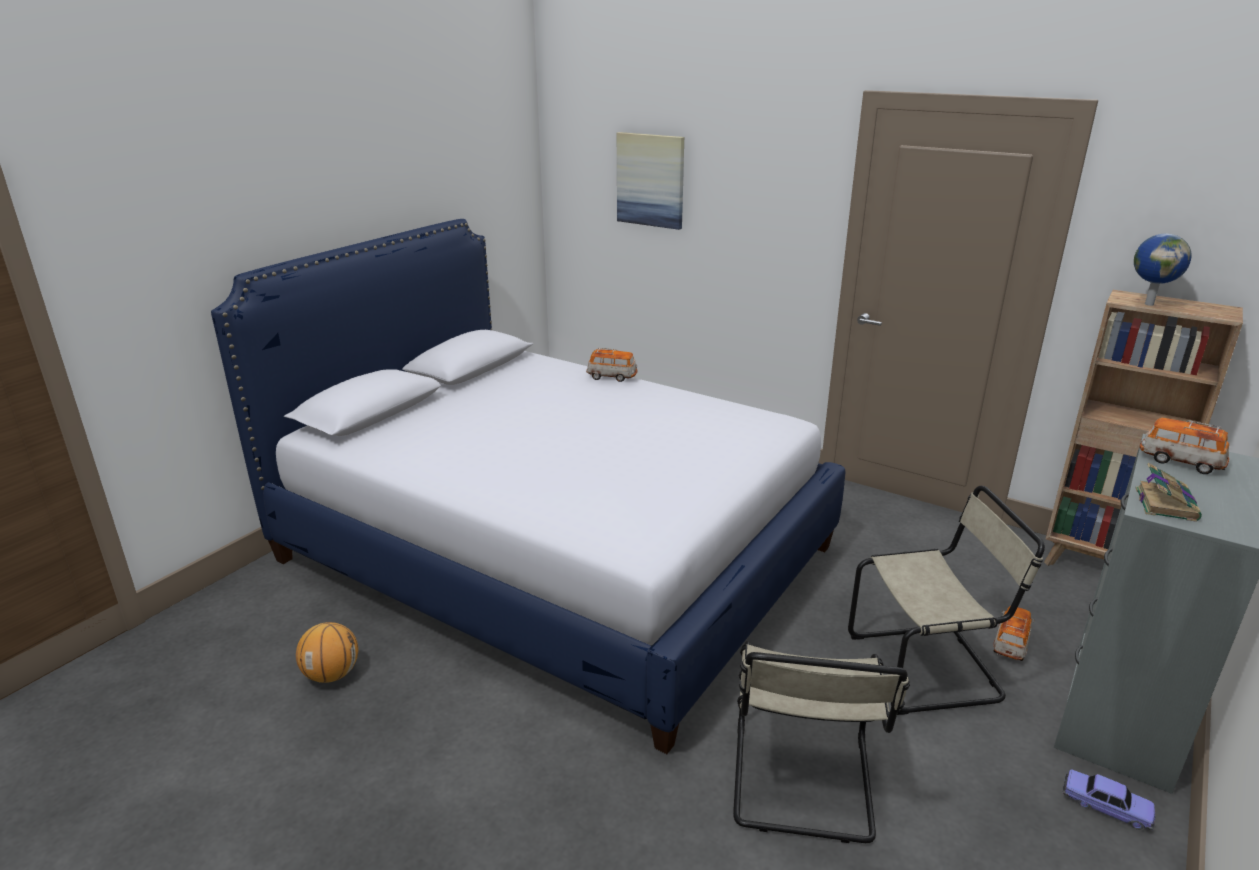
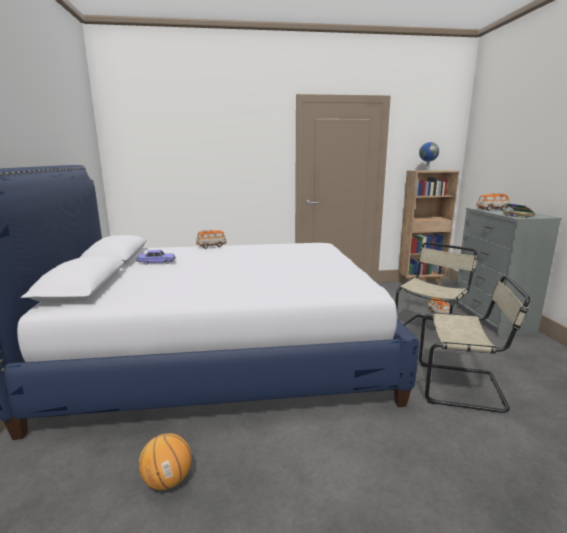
camera: 40 degrees left, 10 degrees down
picture [617,132,684,230] -> none
beige chair [733,641,910,843] -> beige chair turned 45 degrees counterclockwise [419,275,530,413]
toy car [1063,770,1156,830] -> toy car moved to [136,250,176,265]

